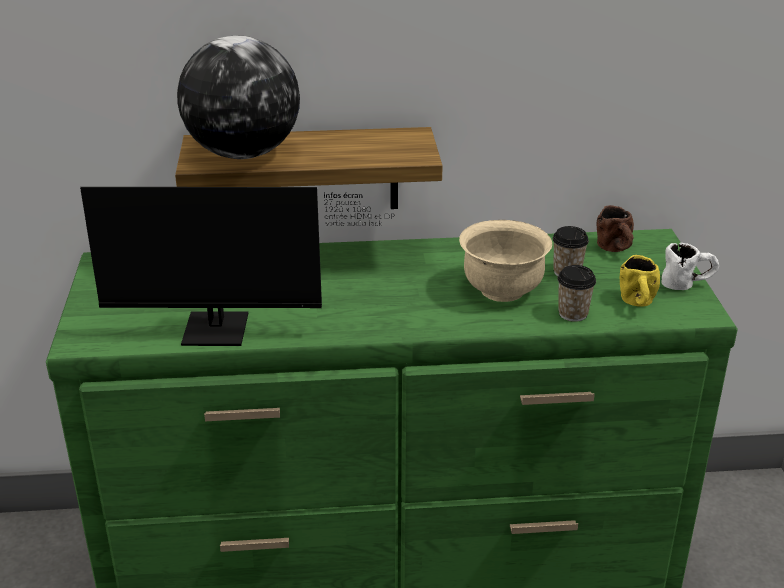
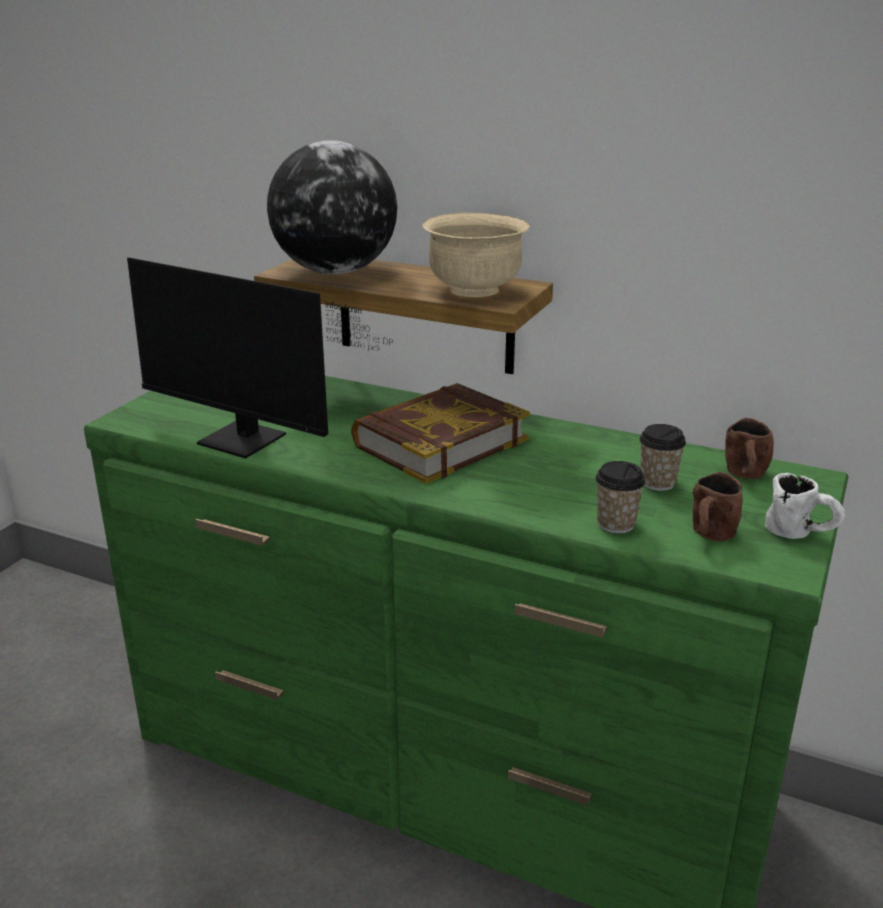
camera: 30 degrees right, 5 degrees down
beige bowl [459,220,552,302] -> beige bowl moved to [422,213,530,297]
yellow mug [620,255,660,306] -> brown mug [693,472,742,541]
none -> book [351,383,530,484]

